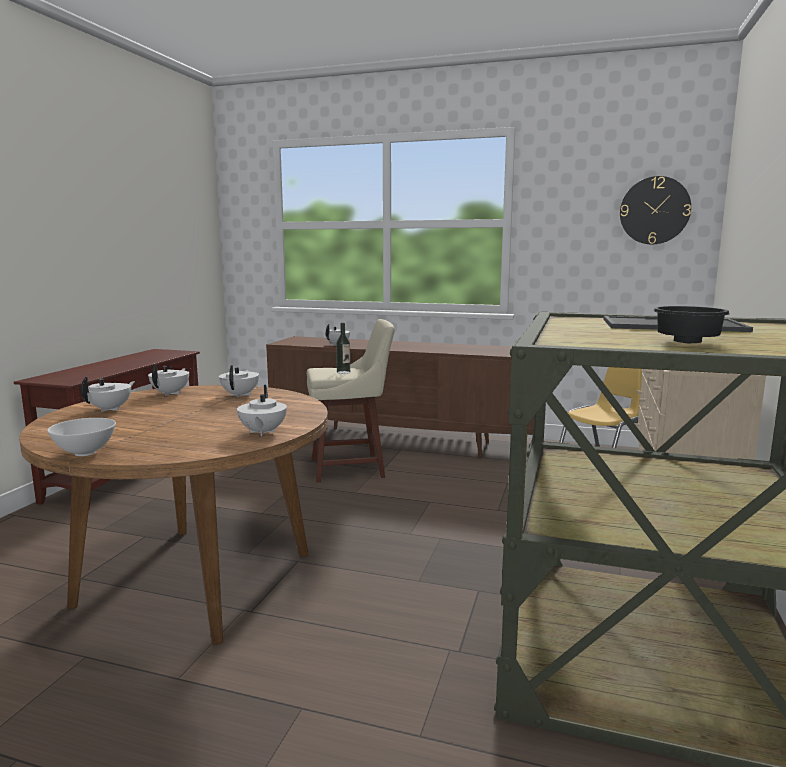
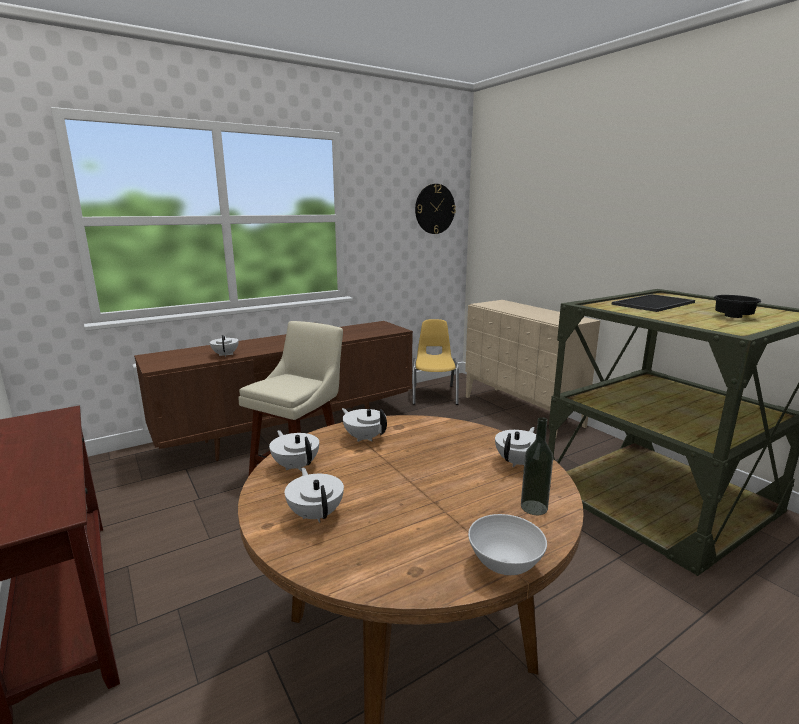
camera: 50 degrees left, 5 degrees up
white teapot [237,385,287,436] -> white teapot turned 90 degrees counterclockwise [495,427,536,467]
bottle [336,323,350,374] -> bottle moved to [521,417,553,515]

